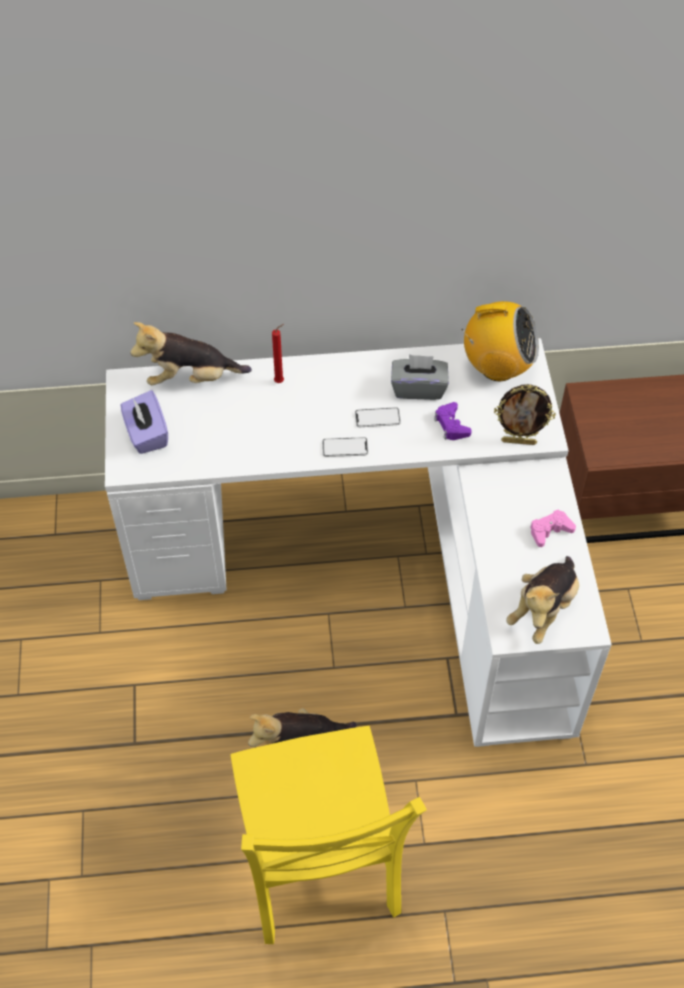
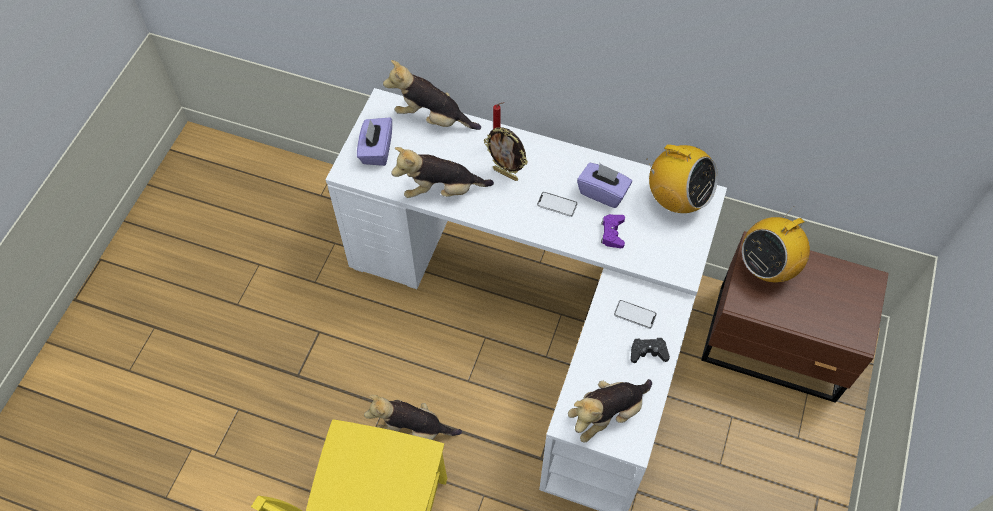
camera: 25 degrees right, 5 degrees up
phone [322,437,368,457] -> phone moved to [614,300,657,329]
grey tissue box [391,354,449,400] -> purple tissue box [577,163,632,208]
picture frame [494,384,556,445] -> picture frame moved to [484,127,528,181]
pink game controller [530,509,576,547] -> black game controller [631,338,670,363]
none -> plush toy [391,147,494,198]
none -> radio [742,206,810,282]

